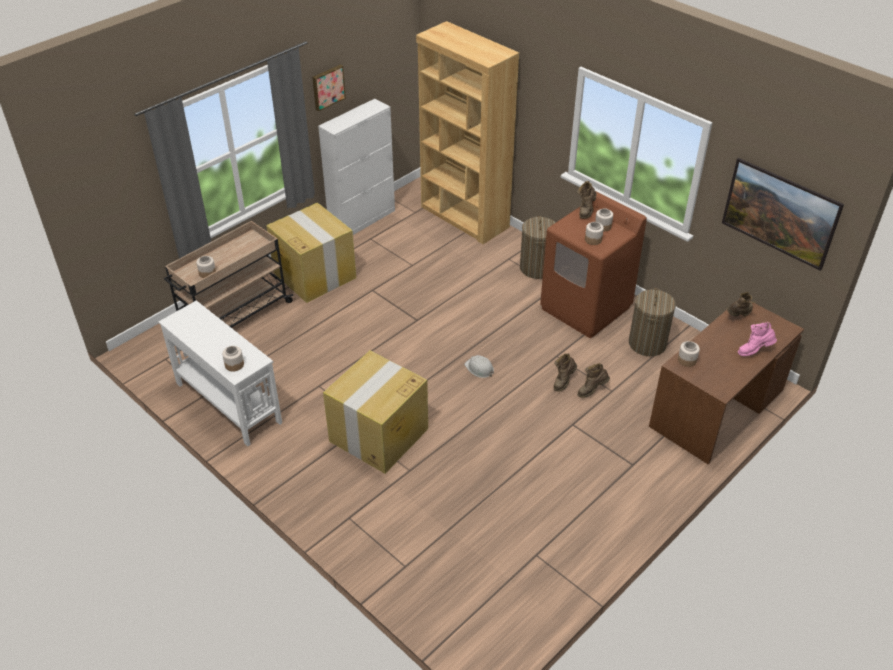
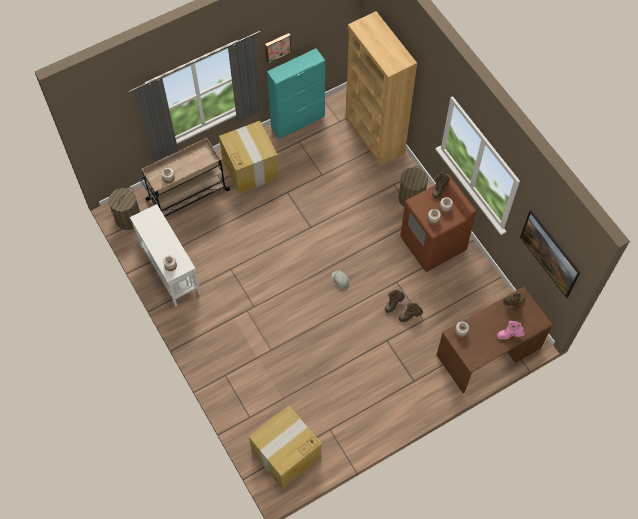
camera: 15 degrees right, 20 degrees up
white cabinet [318,99,395,235] -> turquoise cabinet [267,48,325,139]
cardboard box [323,351,428,473] -> cardboard box moved to [249,406,322,489]
laundry basket [629,288,676,356] -> laundry basket moved to [108,187,140,230]

